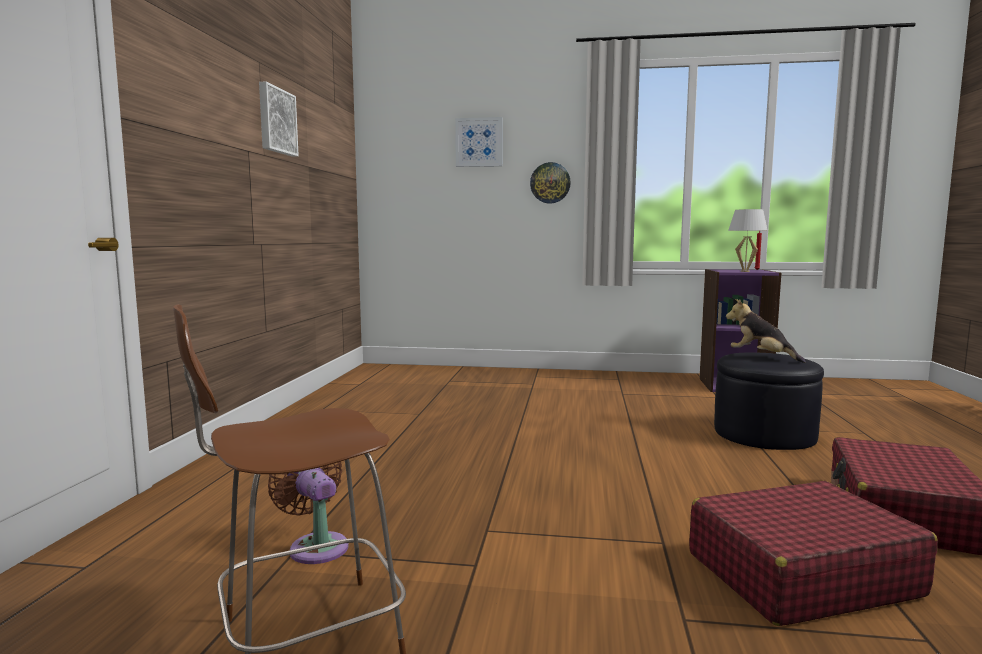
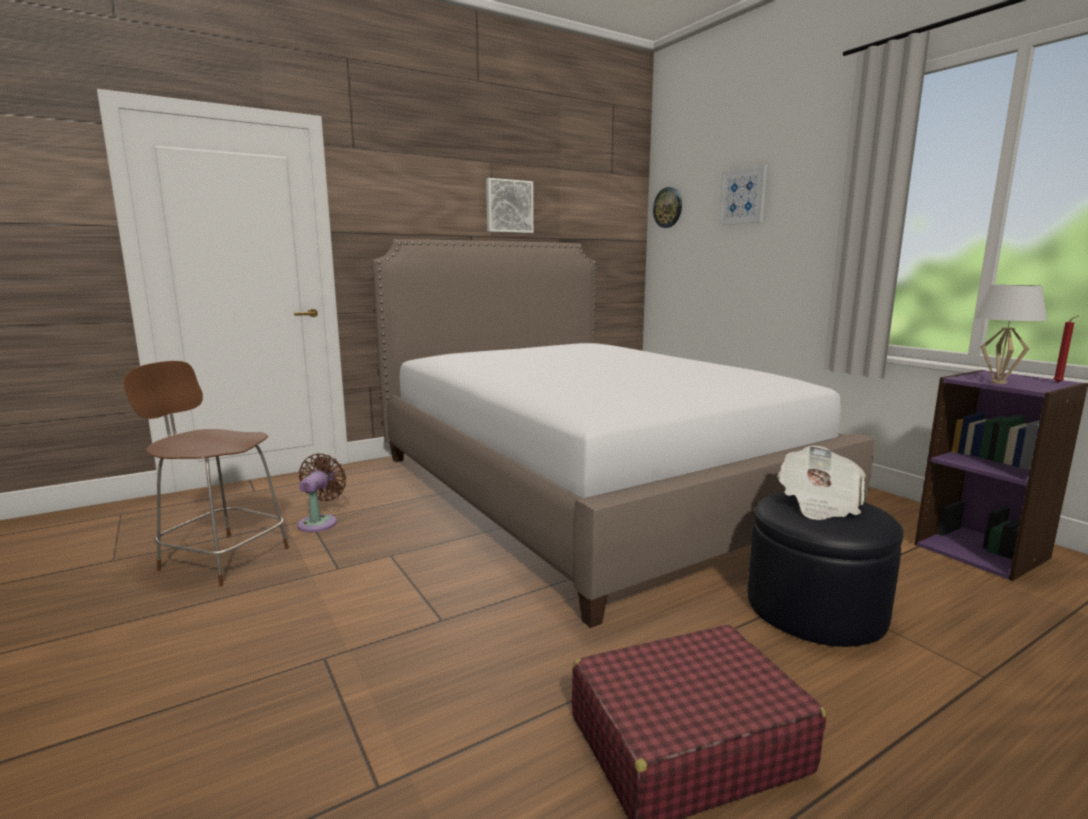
camera: 50 degrees right, 5 degrees up
wall clock [530,162,571,203] -> wall clock moved to [653,187,682,228]
red suitcase [689,481,938,626] -> none
plush toy [726,299,806,363] -> newspaper [777,445,866,520]
none -> bed [372,239,874,628]

